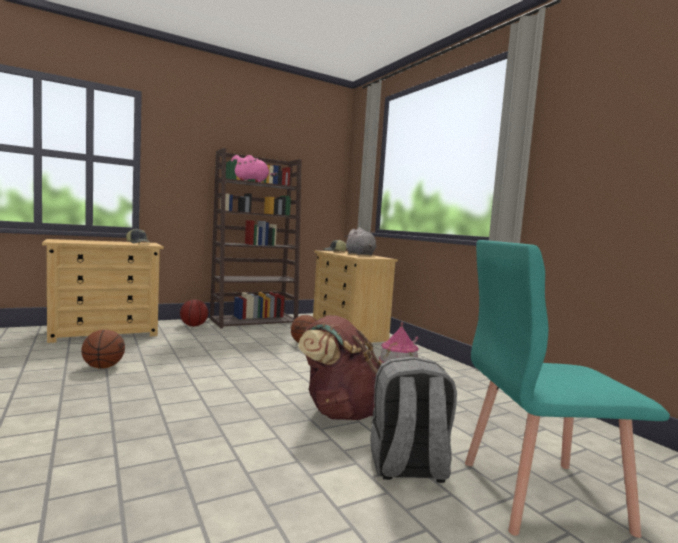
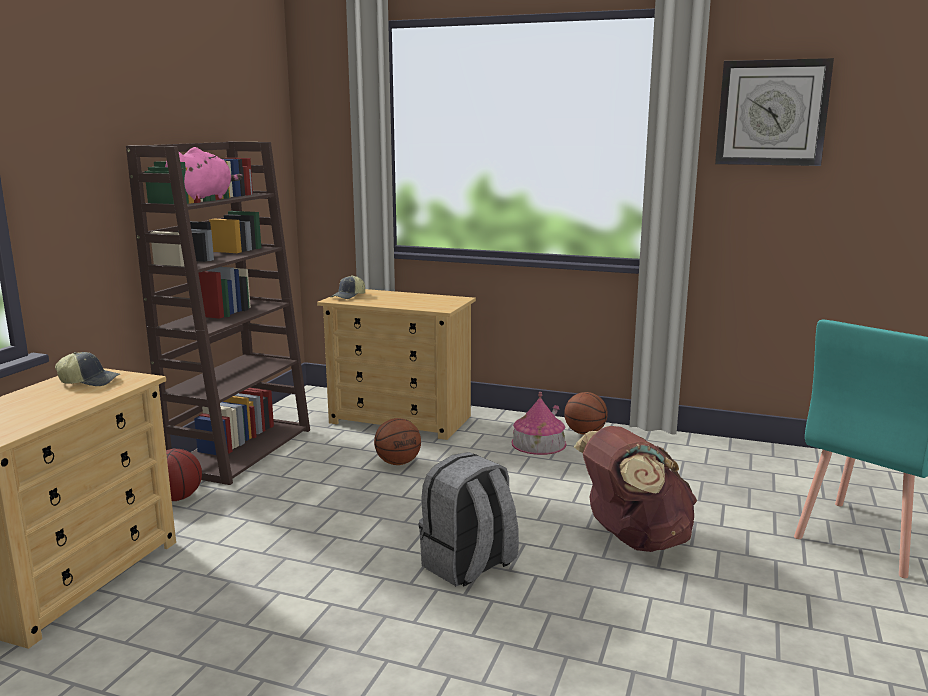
camera: 40 degrees left, 10 degrees up
basketball [81,330,125,369] -> basketball moved to [564,392,608,435]
grey plush toy [345,227,376,255] -> none
grey backpack [370,356,457,483] -> grey backpack moved to [419,452,519,587]
none -> wall clock [715,58,834,166]

